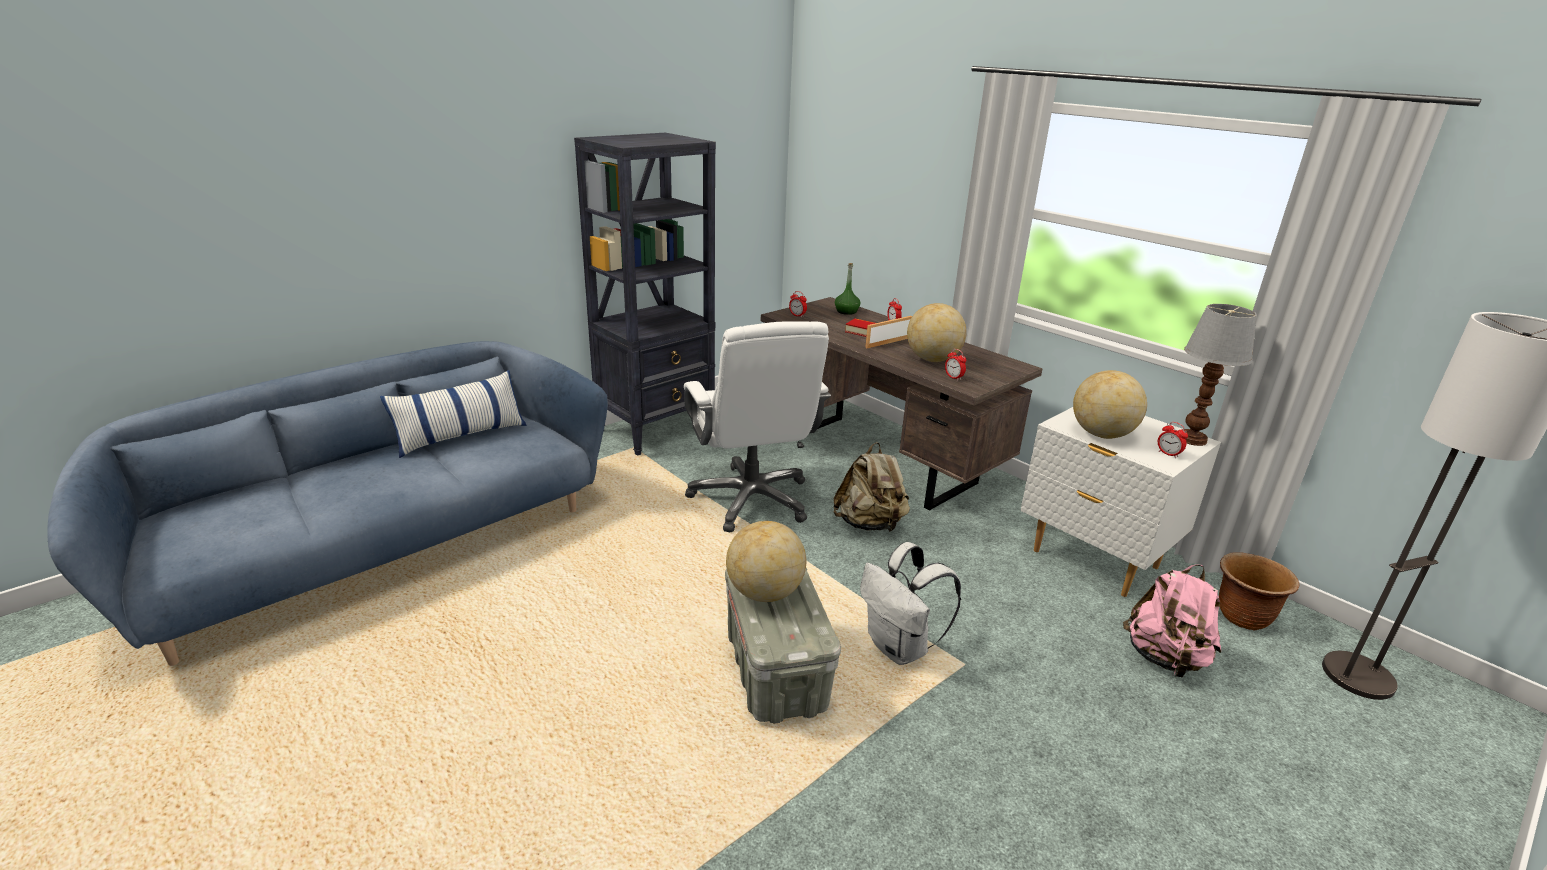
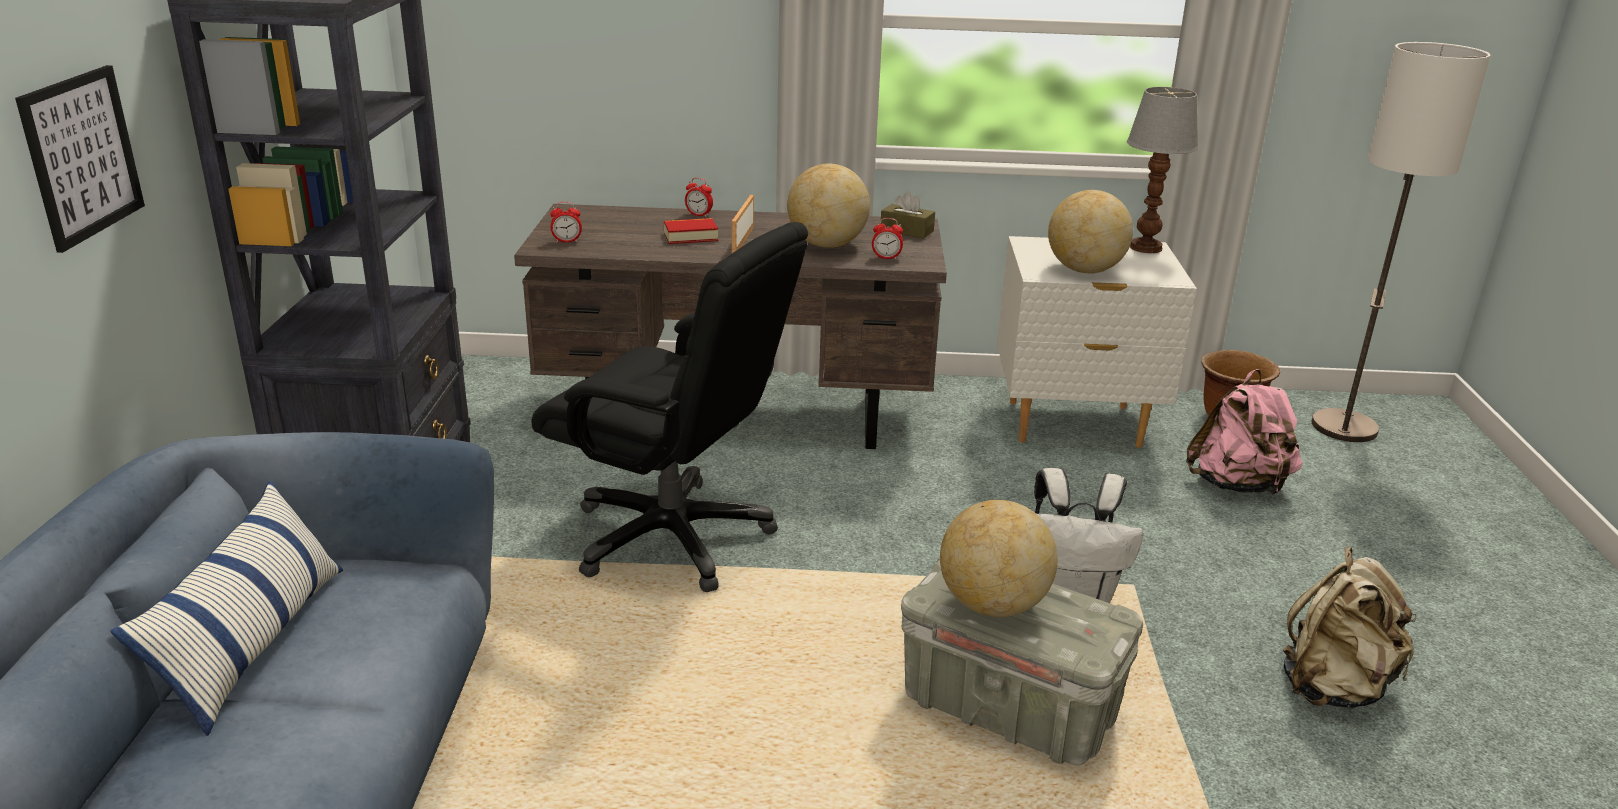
camera: 45 degrees left, 0 degrees up
white office chair [684,321,831,533] -> black office chair [531,222,808,592]
beige backpack [834,442,910,532] -> beige backpack moved to [1283,547,1417,708]
green bottle [835,263,860,315] -> none
alarm clock [1158,422,1188,458] -> none
none -> picture [15,65,145,253]
none -> brown tissue box [881,191,935,239]

